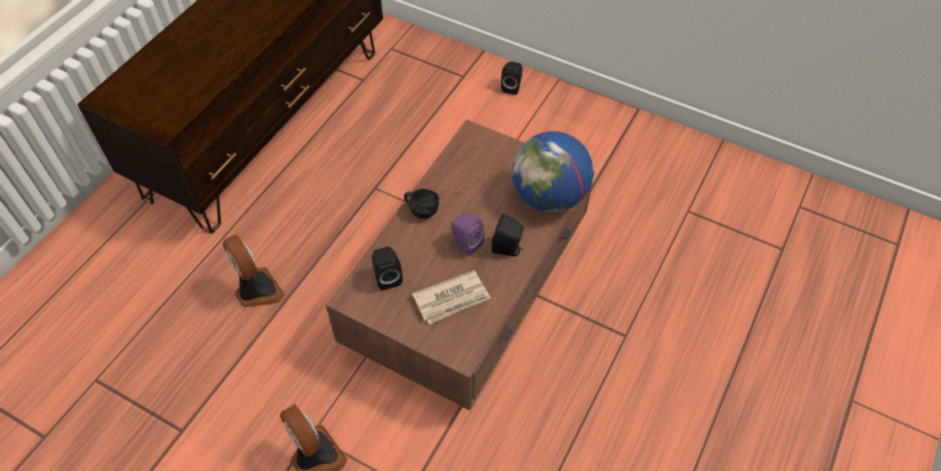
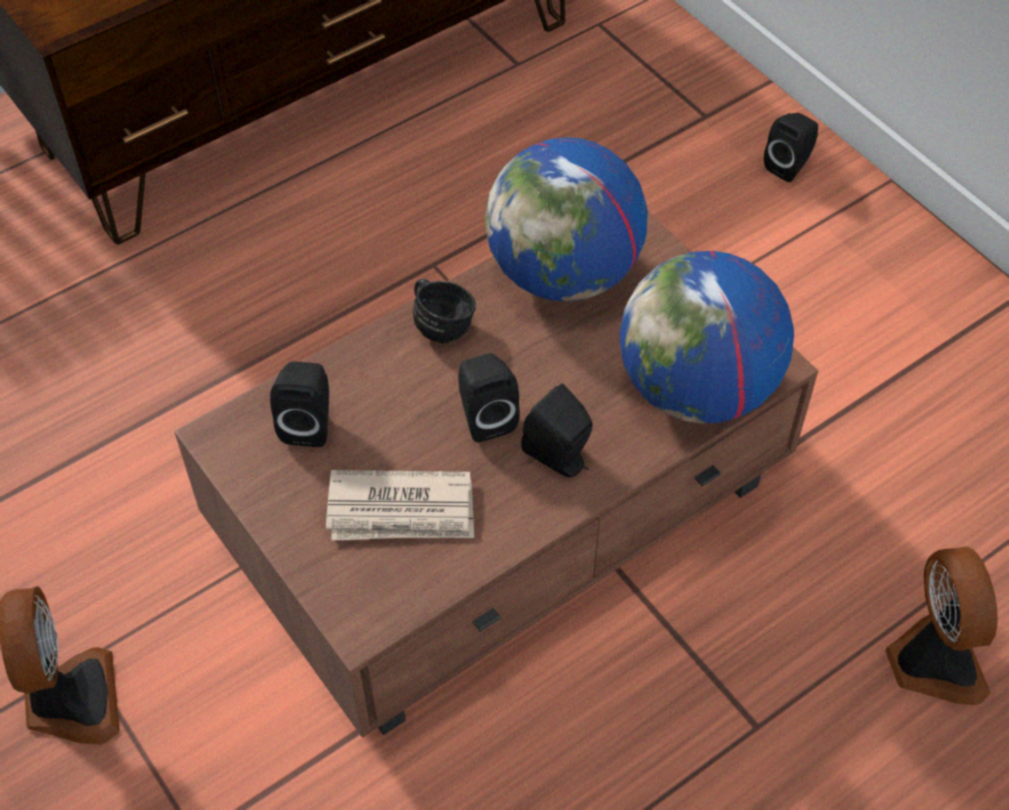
camera: 25 degrees right, 0 degrees up
fan [222,234,285,307] -> fan moved to [885,546,998,705]
purple speaker [451,213,484,256] -> black speaker [458,353,520,442]
none -> globe [485,137,648,302]

